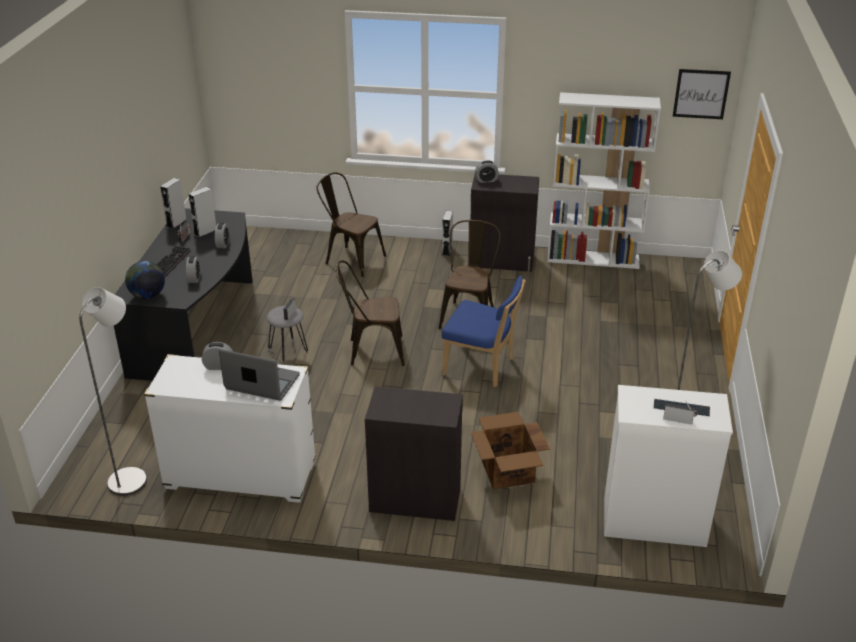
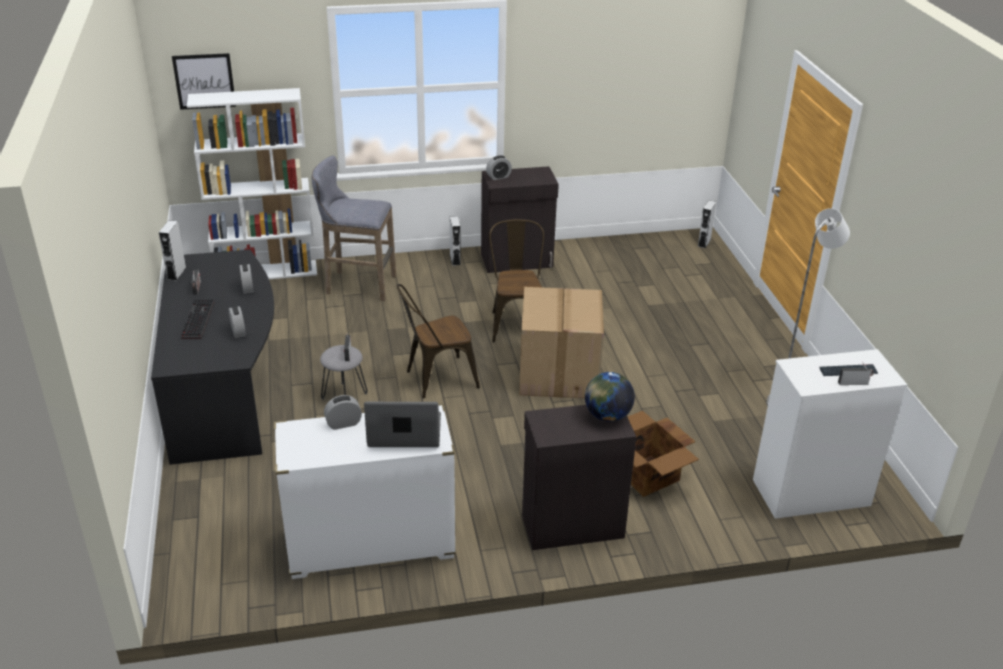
camera: 20 degrees left, 0 degrees up
grey floor lamp [79,287,147,496] -> none
globe [125,261,165,299] -> globe moved to [585,372,635,422]
grey speaker [189,187,216,238] -> grey speaker moved to [698,200,716,248]
brown chair [316,172,386,277] -> grey stool [312,156,396,301]
blue chair [442,276,525,387] -> cardboard box [519,287,604,398]
white bookcase [547,92,661,269] -> white bookcase moved to [187,88,317,279]
picture [673,69,731,119] -> picture moved to [172,53,236,110]

